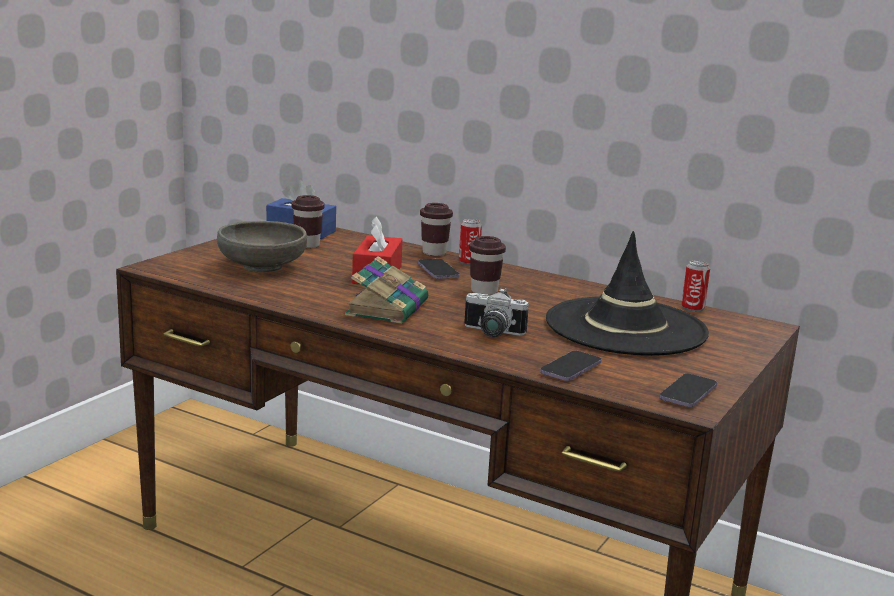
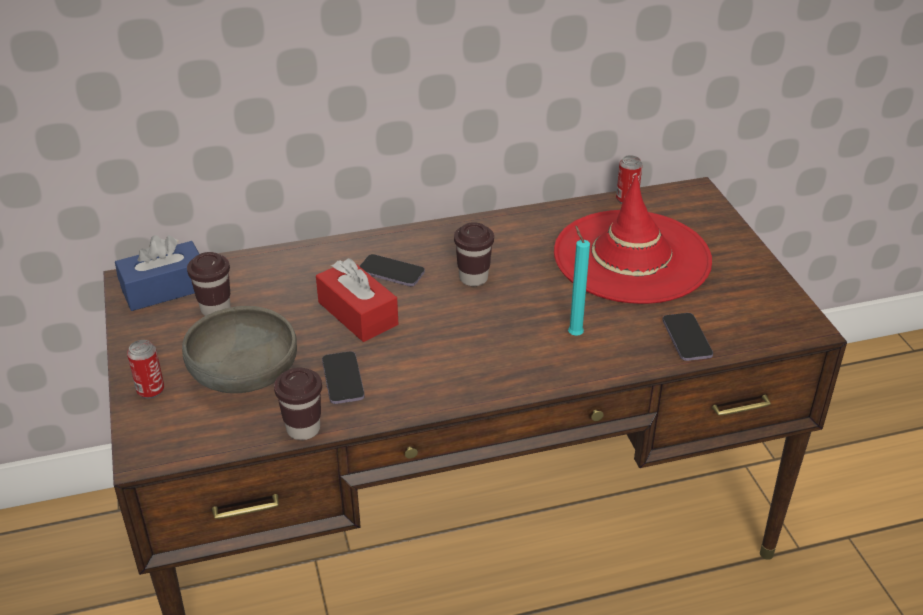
camera: 45 degrees left, 20 degrees up
book [345,256,428,324] -> none
brown cup [420,203,453,256] -> brown cup moved to [274,367,322,440]
can [459,219,482,265] -> can moved to [127,340,164,399]
camera [464,288,529,337] -> turquoise candle [568,225,590,336]
black hat [546,231,709,356] -> red hat [554,175,712,304]
phone [659,373,717,407] -> phone moved to [322,351,365,404]

